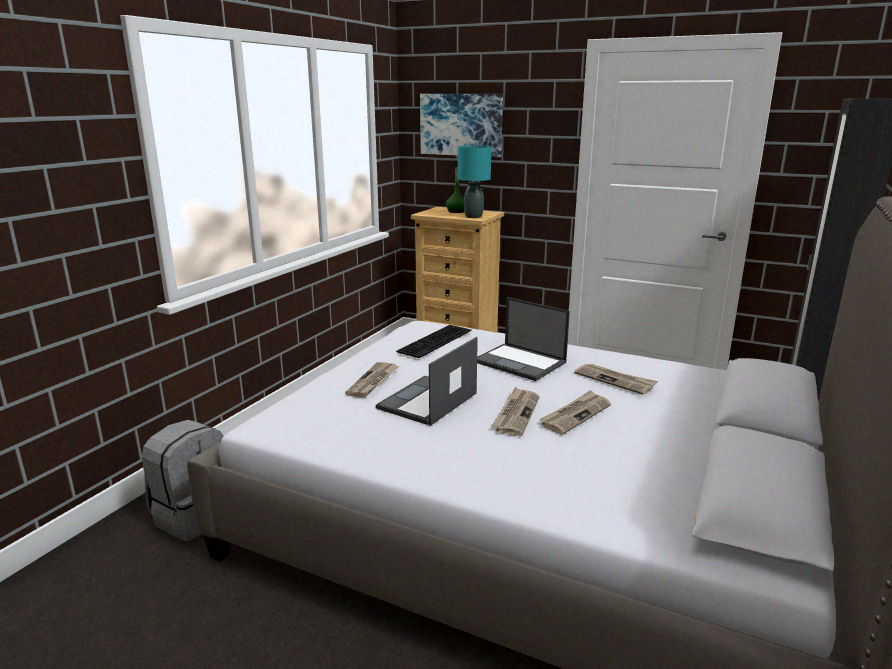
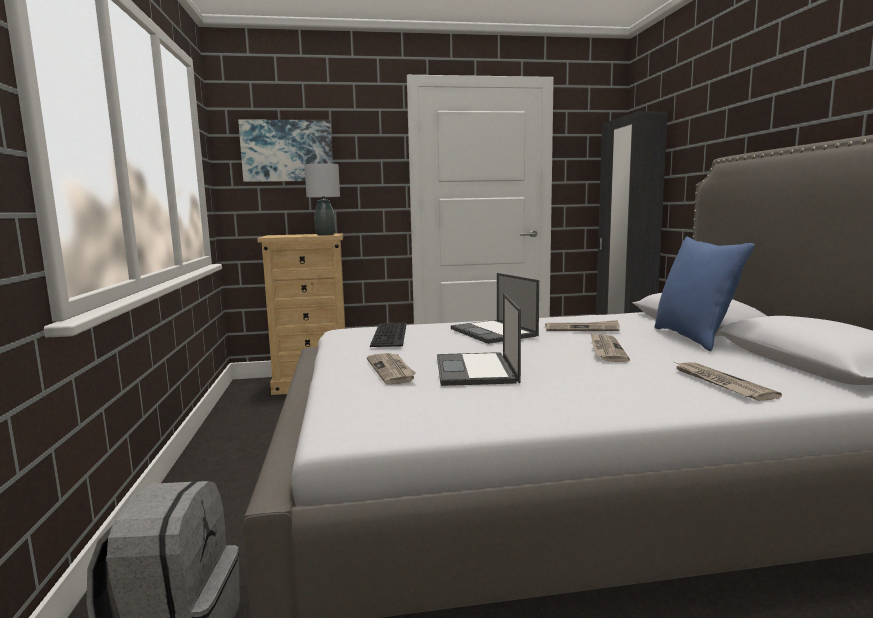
camera: 35 degrees left, 10 degrees down
green bottle [446,167,464,213] -> none
turquoise table lamp [458,145,491,218] -> grey table lamp [304,163,340,236]
laptop [477,297,570,381] -> laptop turned 60 degrees clockwise [451,273,539,344]
newspaper [492,387,540,436] -> newspaper moved to [676,362,782,401]
none -> blue pillow [654,237,755,351]

